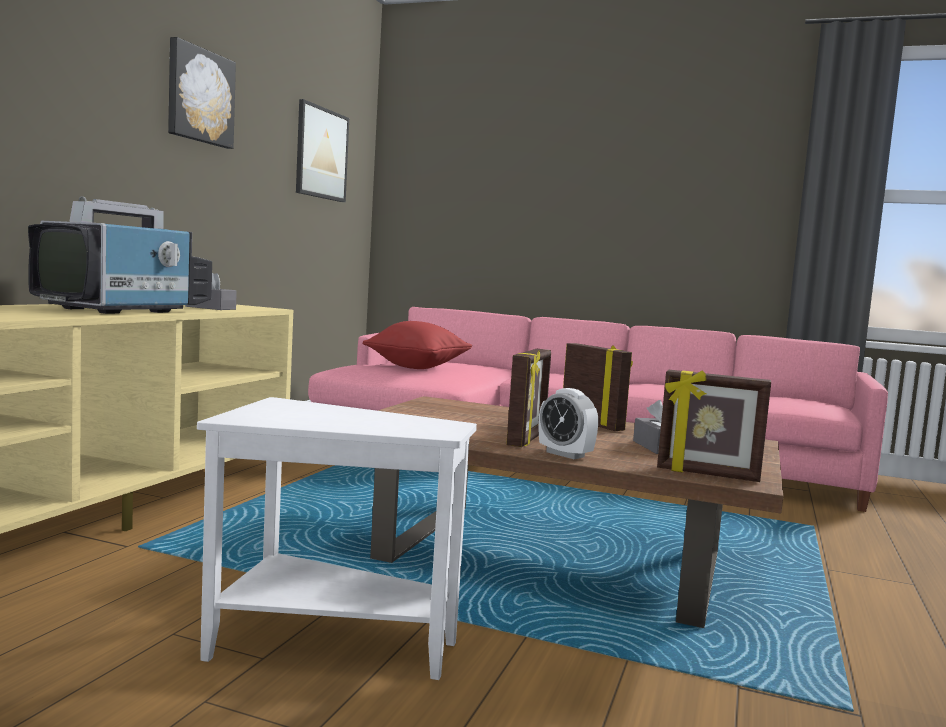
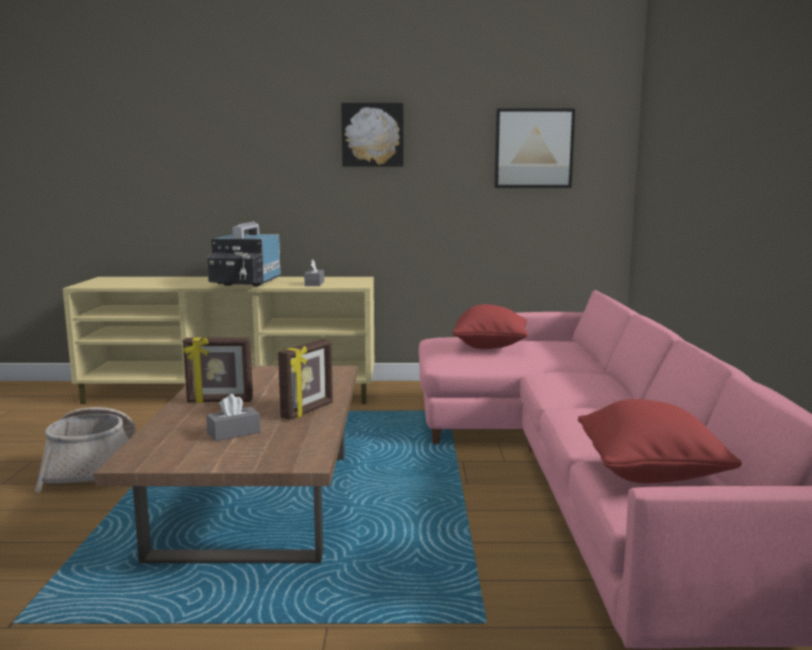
camera: 70 degrees right, 5 degrees up
television [28,196,212,314] -> television turned 90 degrees clockwise [207,221,281,286]
white side table [197,397,477,680] -> basket [35,407,136,493]
alarm clock [539,388,598,459] -> none
picture frame [657,370,771,482] -> none
none -> red pillow [578,399,742,483]

